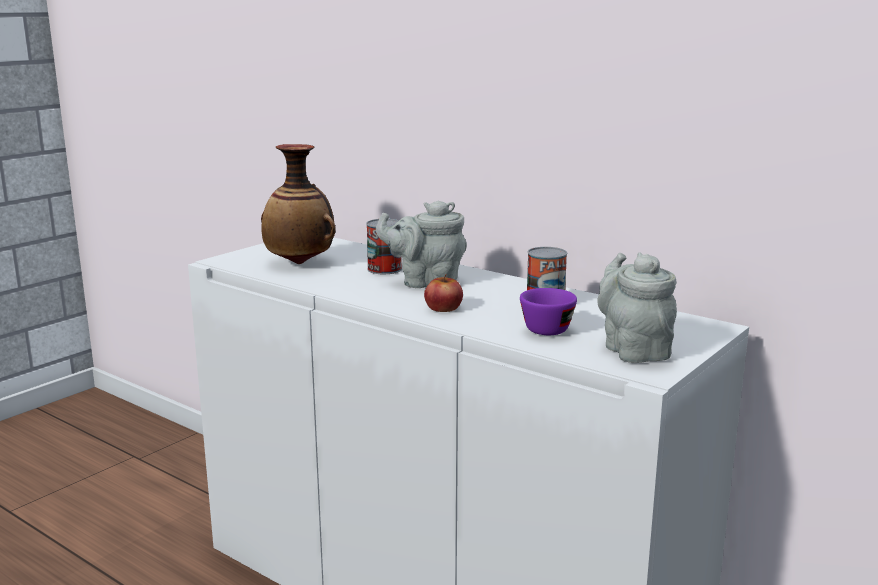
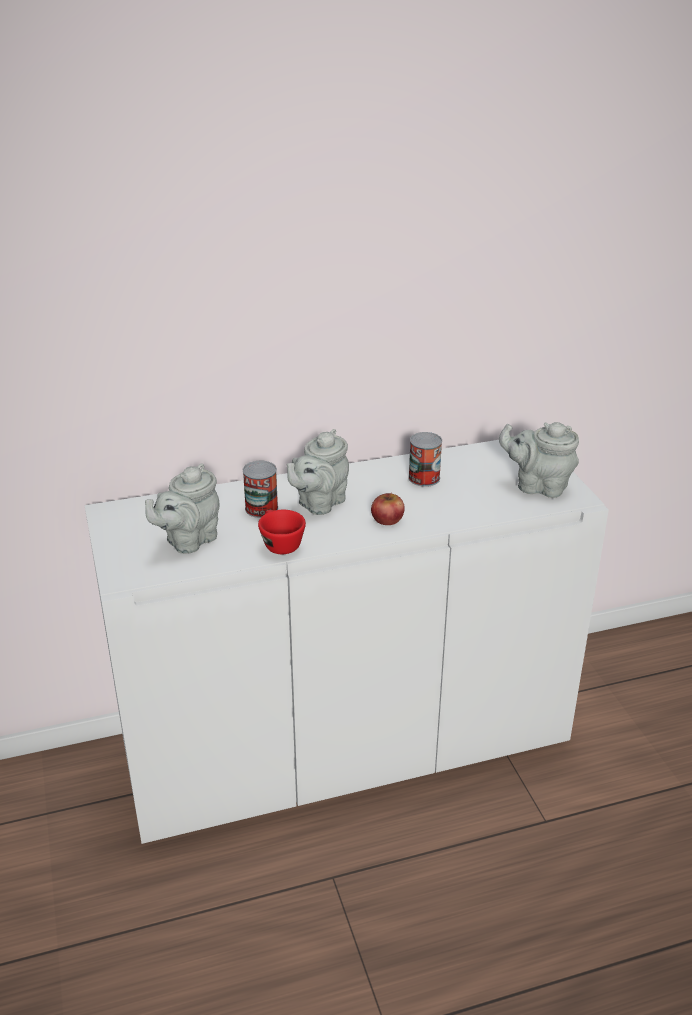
camera: 55 degrees left, 15 degrees up
vase [261,144,336,264] -> grey teapot [145,463,219,554]
purple cup [520,288,577,335] -> none
none -> red cup [258,510,306,554]

